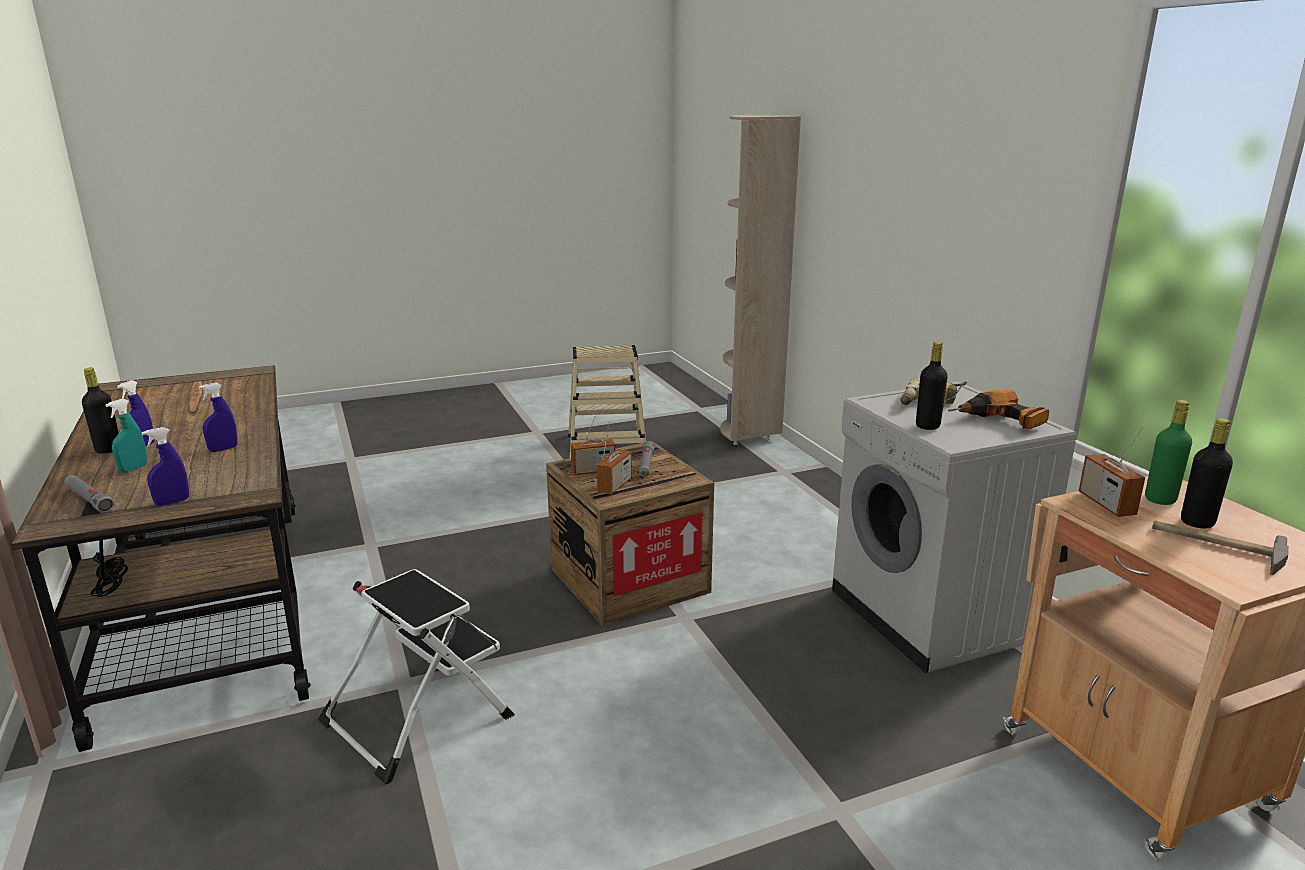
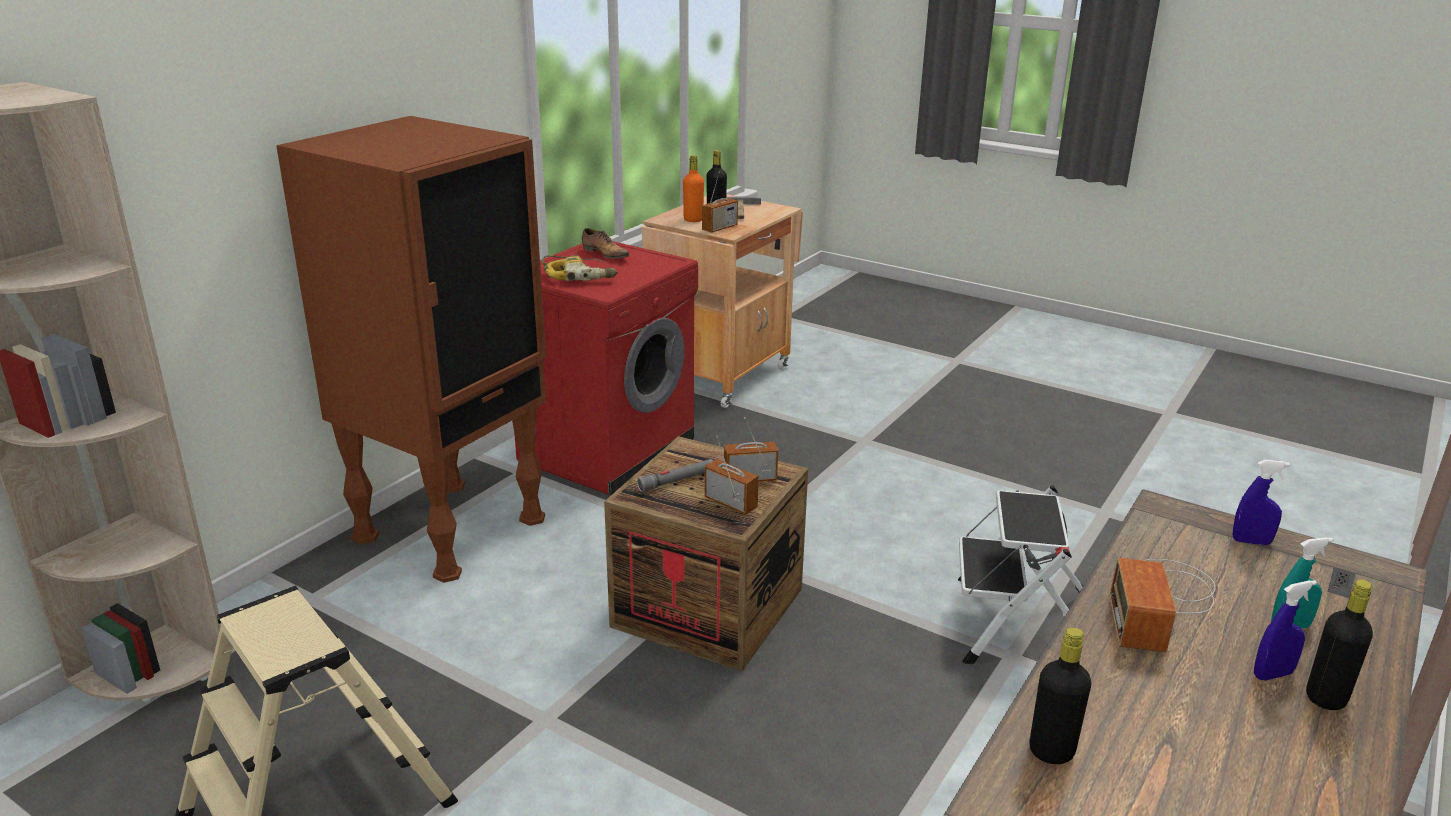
camera: 125 degrees left, 5 degrees up
grey flashlight [64,475,115,513] -> none
blue spray bottle [199,383,238,452] -> radio [1110,558,1216,652]
white washing machine [832,382,1077,673] -> red washing machine [514,241,698,496]
black bottle [916,342,948,430] -> black bottle moved to [1029,627,1091,764]
power drill [948,389,1049,429] -> shoe [582,228,629,258]
green bottle [1145,400,1192,505] -> orange bottle [683,155,704,222]
none -> brown cabinet [276,116,546,583]

